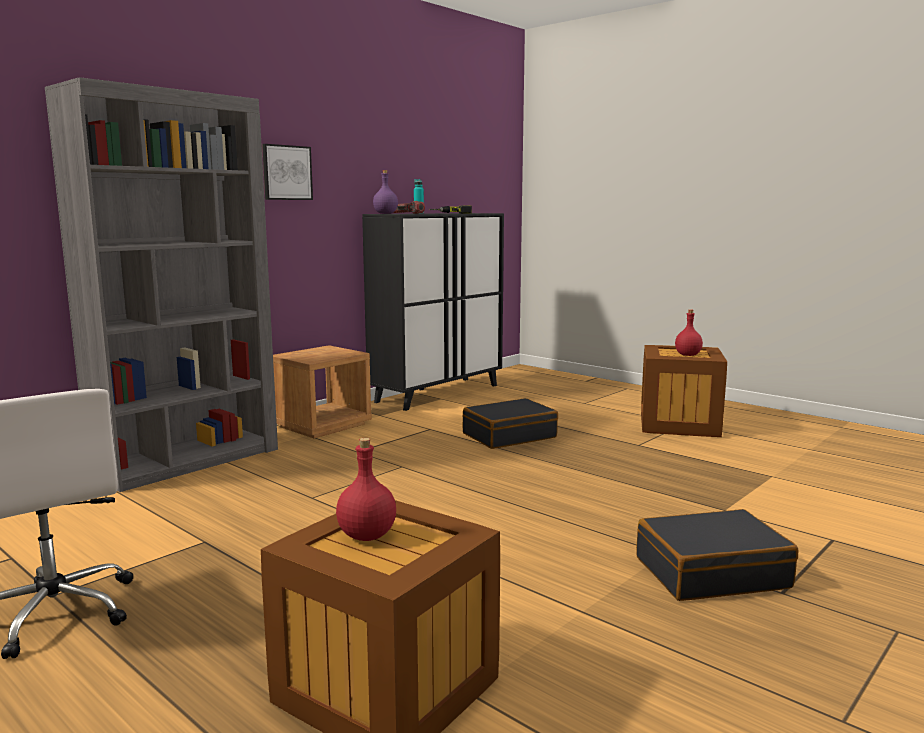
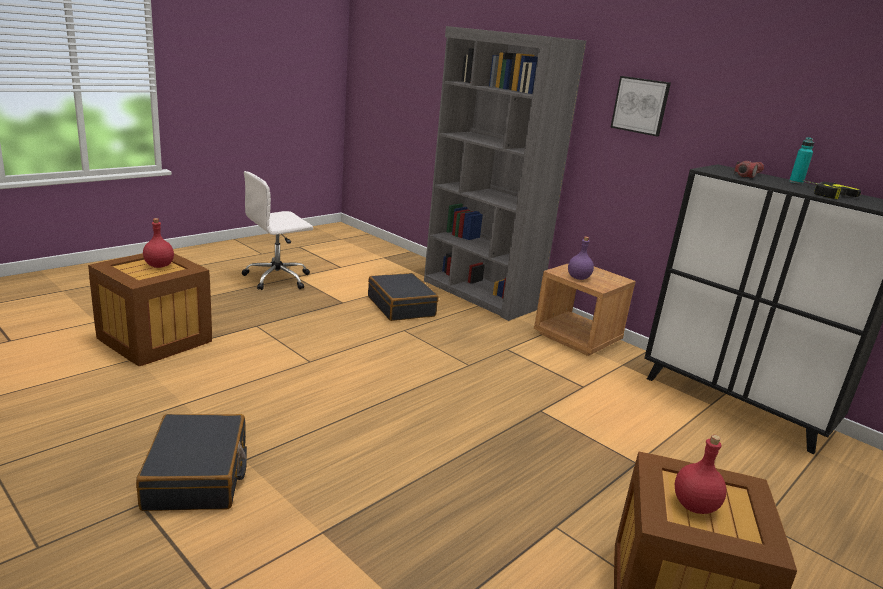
camera: 90 degrees right, 10 degrees up
purple bottle [373,170,398,214] -> purple bottle moved to [568,236,594,280]
black suitcase [463,398,558,449] -> black suitcase moved to [368,273,439,321]

